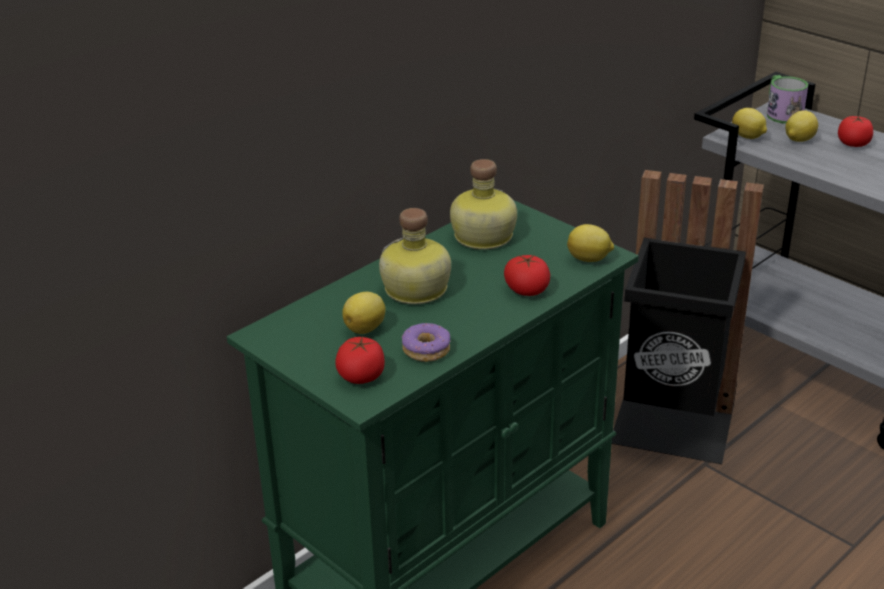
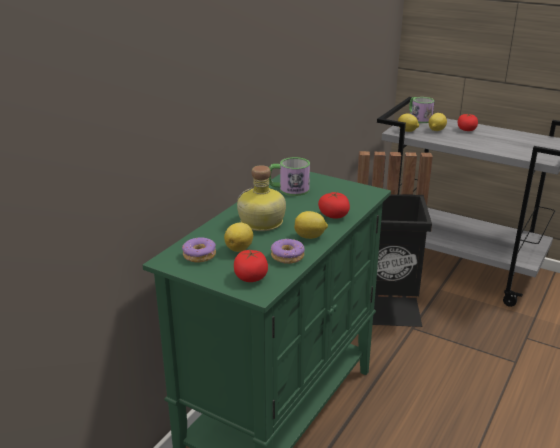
camera: 15 degrees left, 5 degrees down
bottle [450,159,517,250] -> mug [269,157,310,196]
lemon [567,224,614,262] -> lemon moved to [294,211,328,239]
none -> donut [182,237,216,263]

